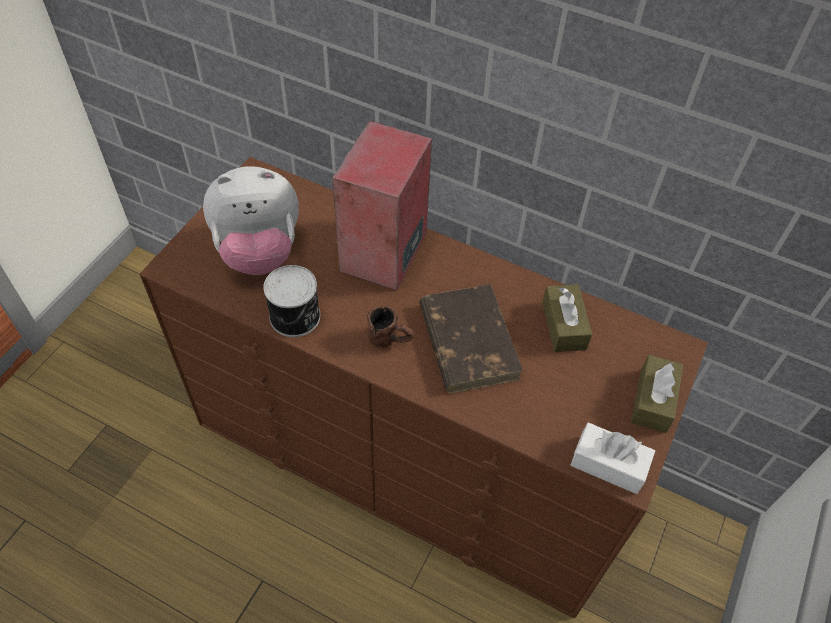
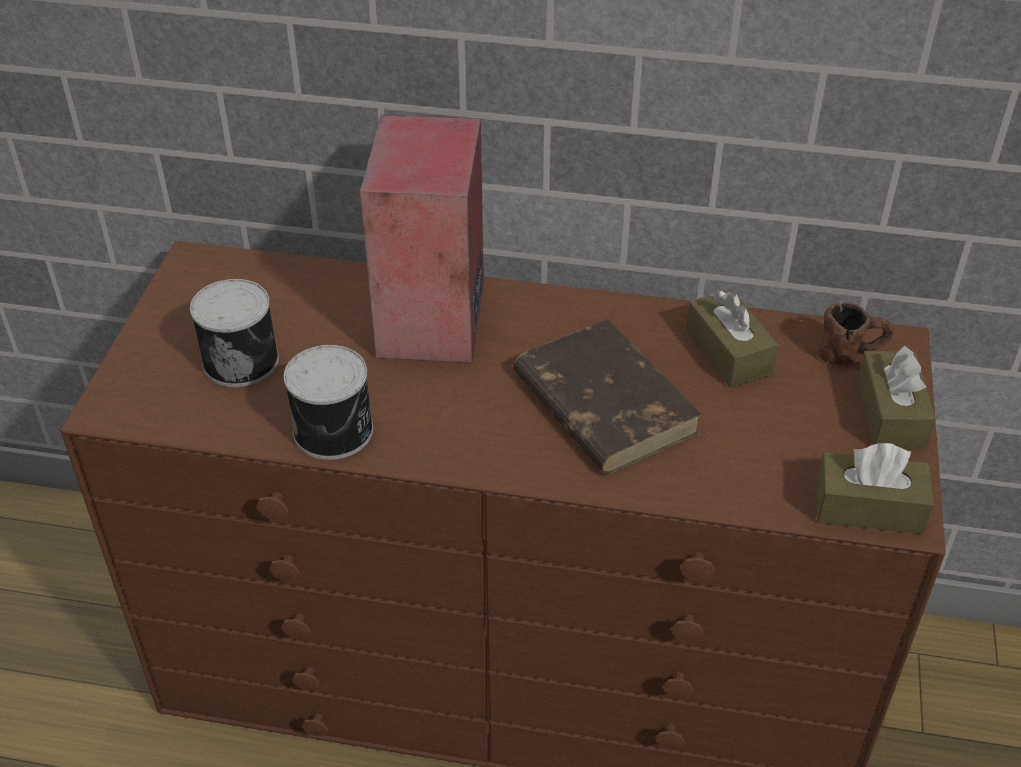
camera: 15 degrees left, 10 degrees down
plush toy [203,166,299,275] -> can [190,279,279,387]
brown mug [367,306,414,348] -> brown mug moved to [818,302,894,365]
white tissue box [571,423,655,494] -> brown tissue box [816,443,934,534]

